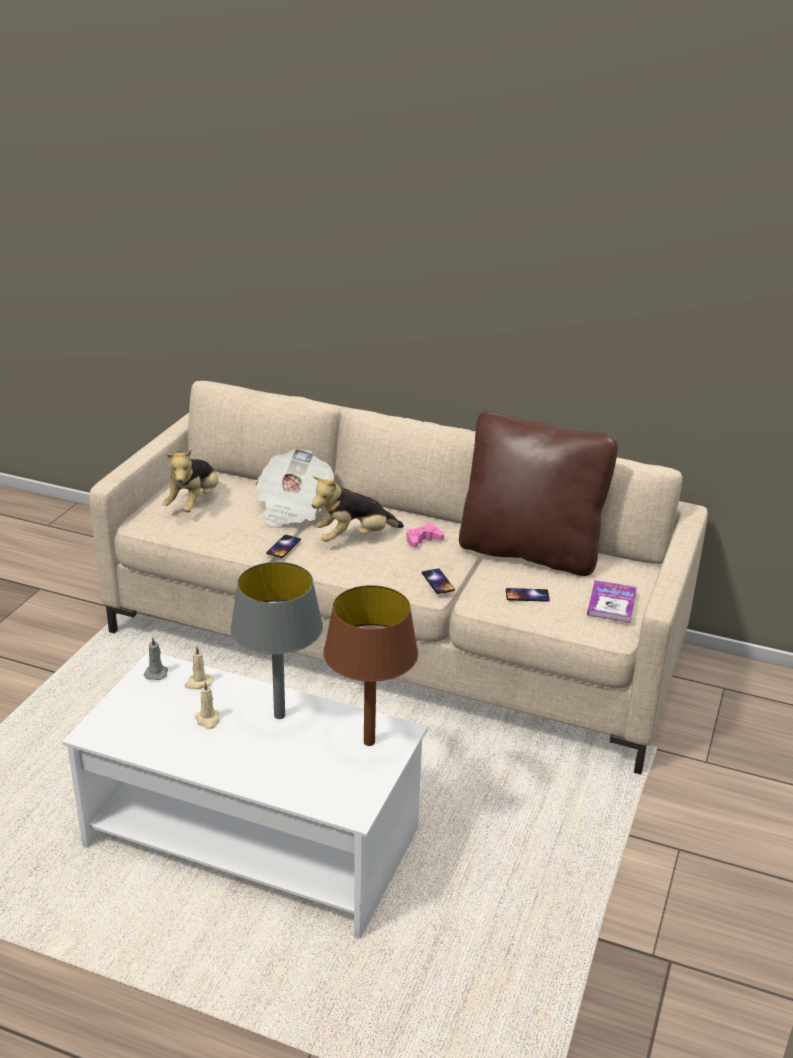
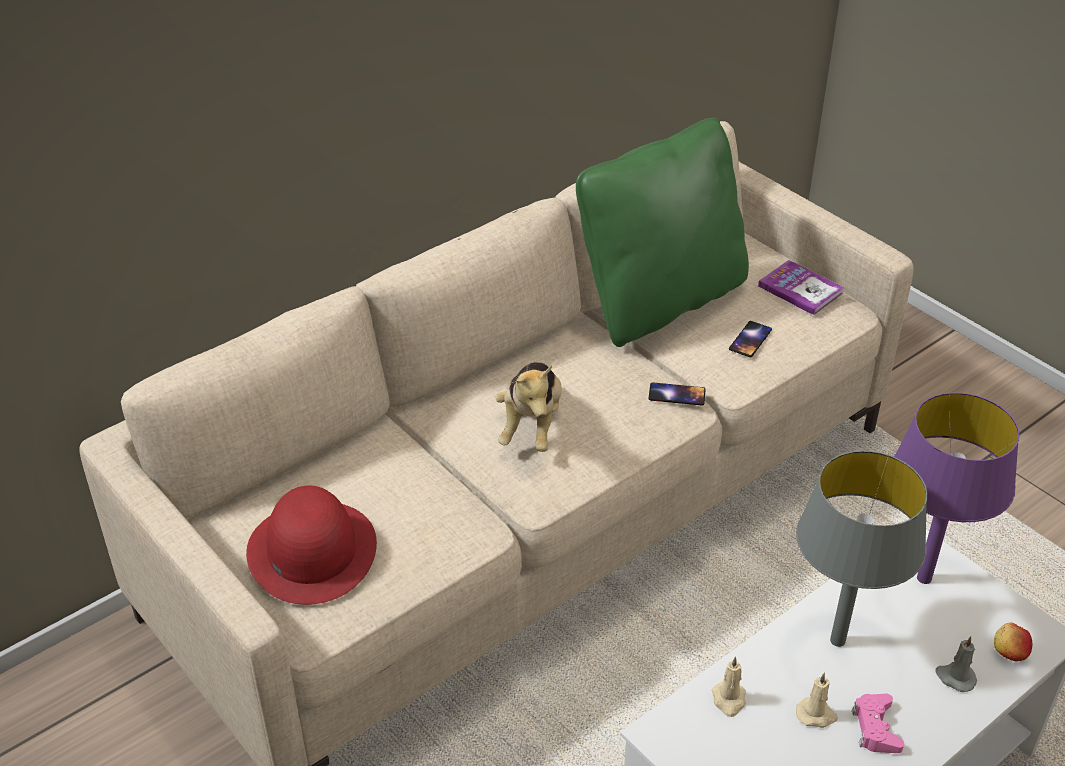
camera: 60 degrees left, 10 degrees up
grey candle [144,637,168,680] -> grey candle moved to [936,636,977,692]
plush toy [162,449,219,512] -> red hat [246,486,377,605]
newspaper [256,449,334,526] -> none
phone [266,535,301,558] -> none
brown table lamp [323,585,418,746] -> purple table lamp [894,392,1020,584]
pink game controller [406,523,444,547] -> pink game controller moved to [852,694,904,753]
brown pillow [459,411,618,576] -> green pillow [576,118,749,347]
none -> apple [994,623,1032,662]

